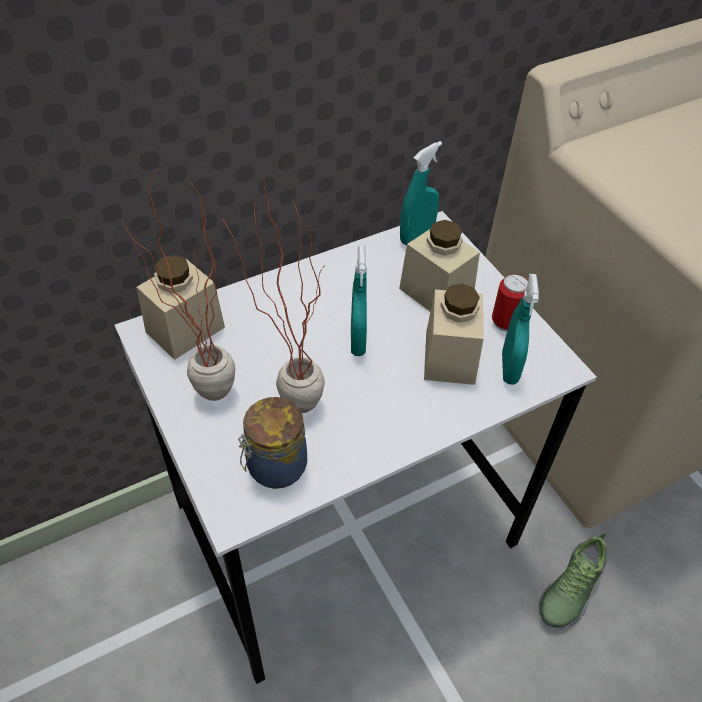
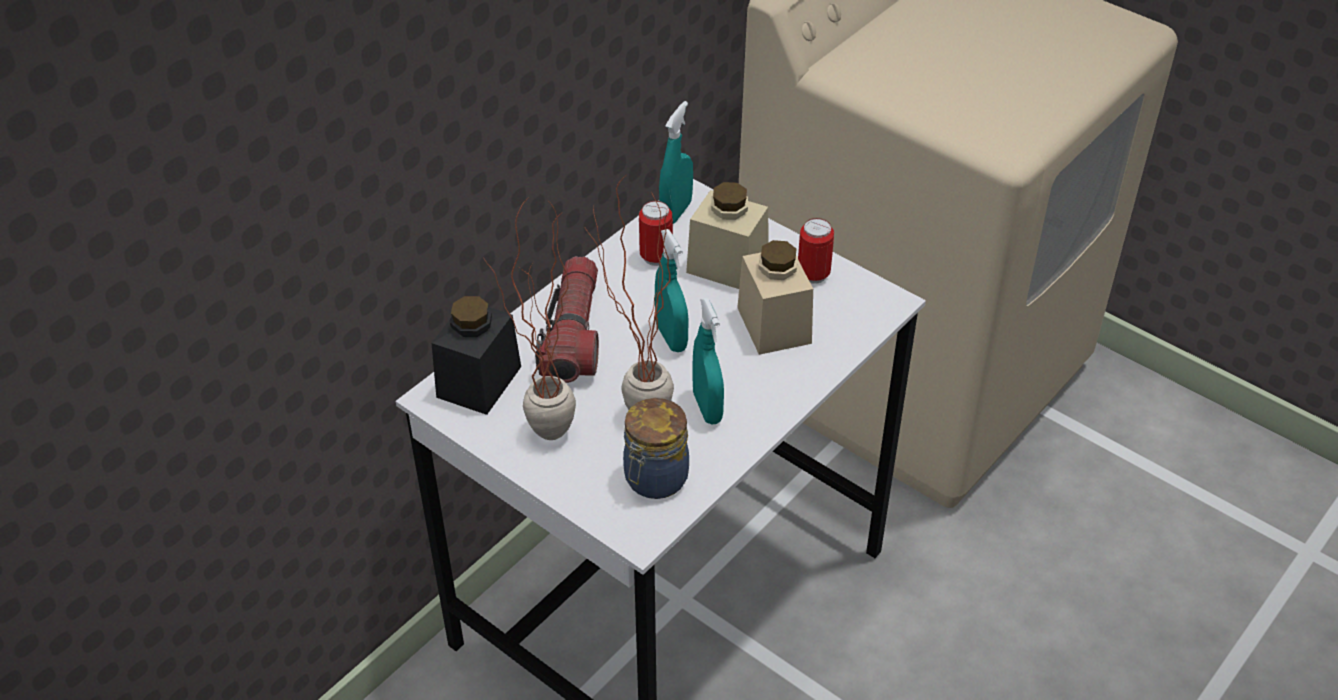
camera: 20 degrees left, 5 degrees down
beige jar [136,255,225,360] -> black jar [432,296,521,415]
turquoise spray bottle [502,274,539,385] -> turquoise spray bottle moved to [693,297,724,424]
shoe [539,532,607,629] -> none
none -> flashlight [535,256,599,383]
none -> can [639,201,673,266]

